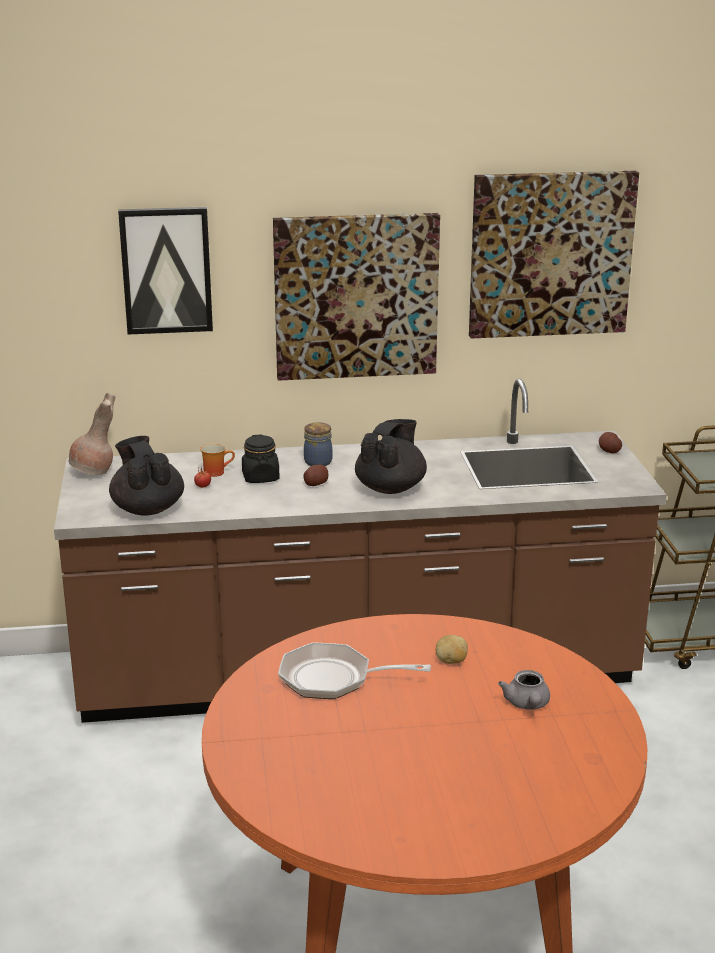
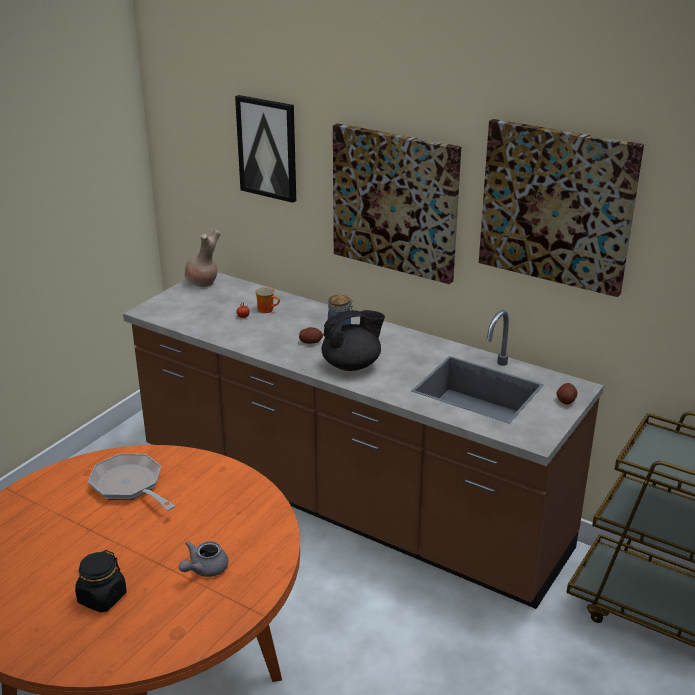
camera: 40 degrees right, 5 degrees up
black teapot [109,436,184,516] -> none
black jar [242,434,280,483] -> black jar moved to [75,550,127,613]
potato [436,635,468,664] -> none

